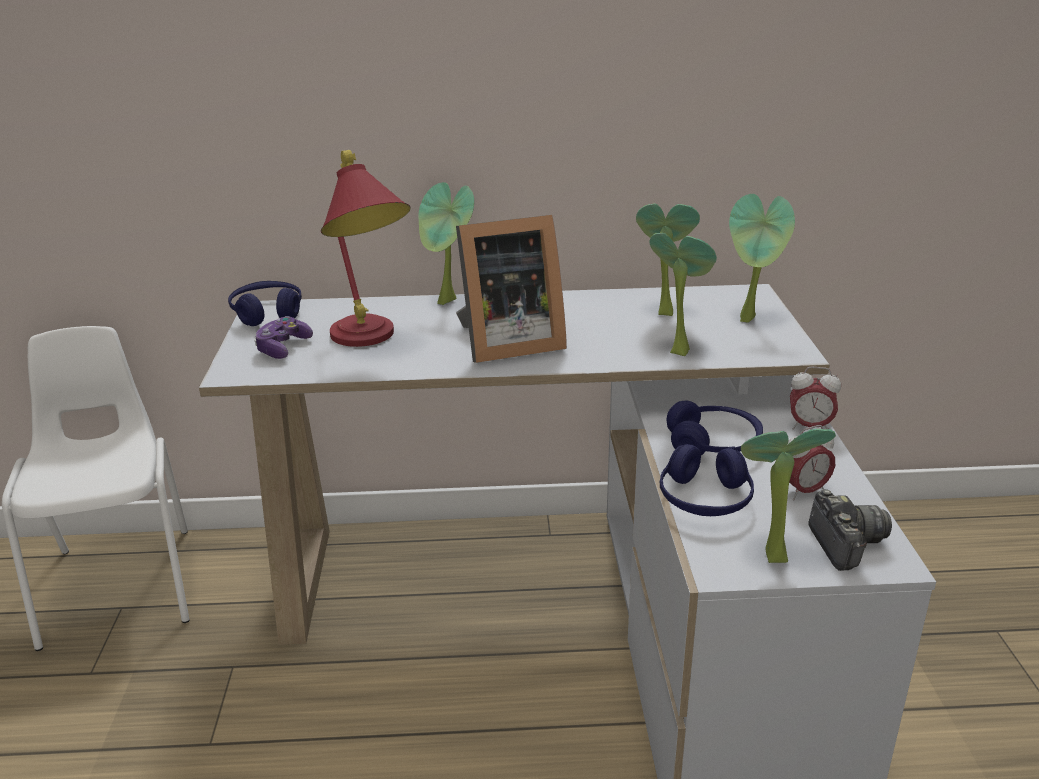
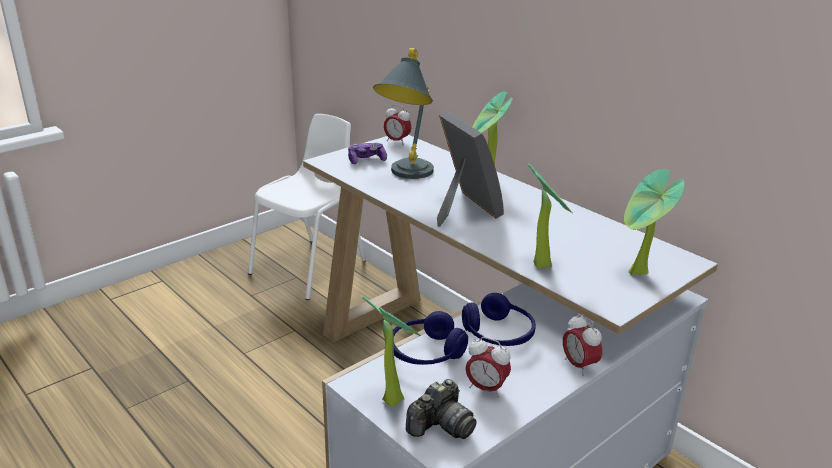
camera: 50 degrees right, 0 degrees up
blue headphones [228,281,302,326] -> alarm clock [384,105,412,145]
red table lamp [321,150,411,347] -> grey table lamp [373,48,434,179]
picture frame [456,215,567,363] -> picture frame turned 150 degrees counterclockwise [437,112,504,227]
potted plant [636,203,700,316] -> none

